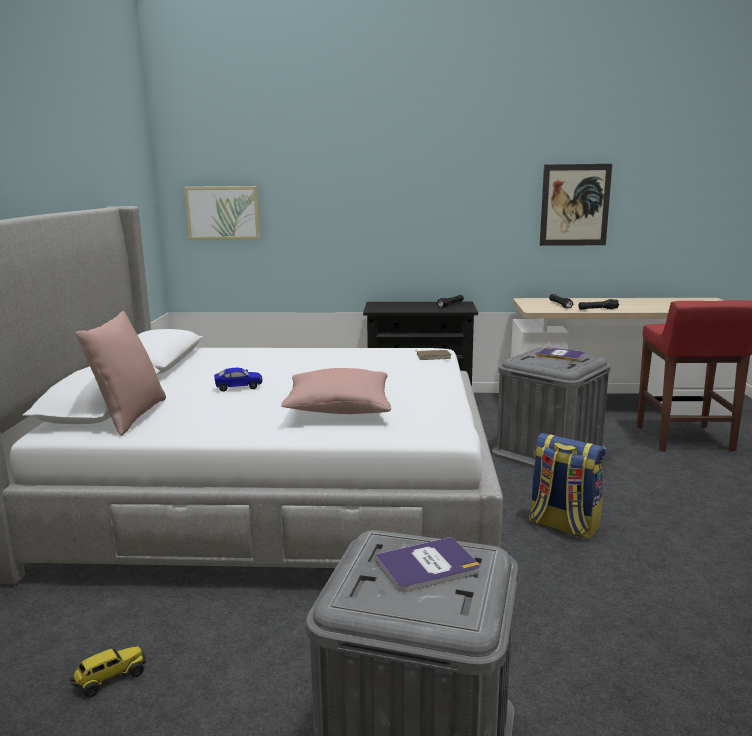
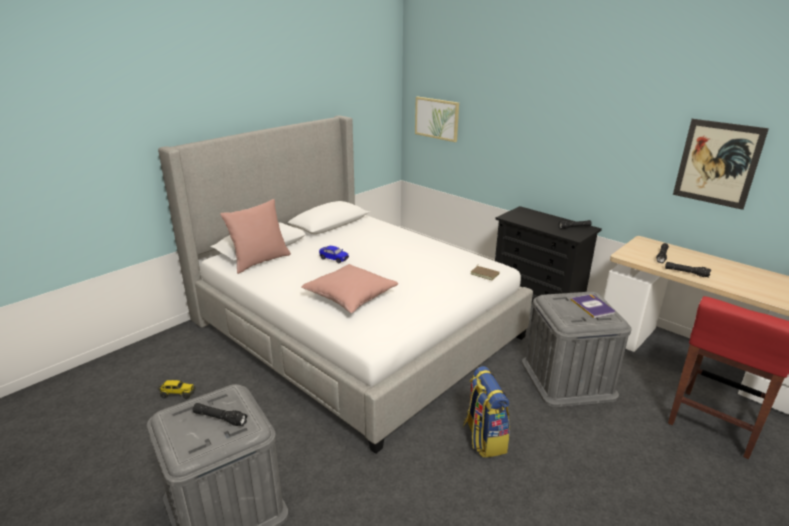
camera: 40 degrees right, 10 degrees up
book [375,537,480,592] -> black flashlight [193,403,248,426]

